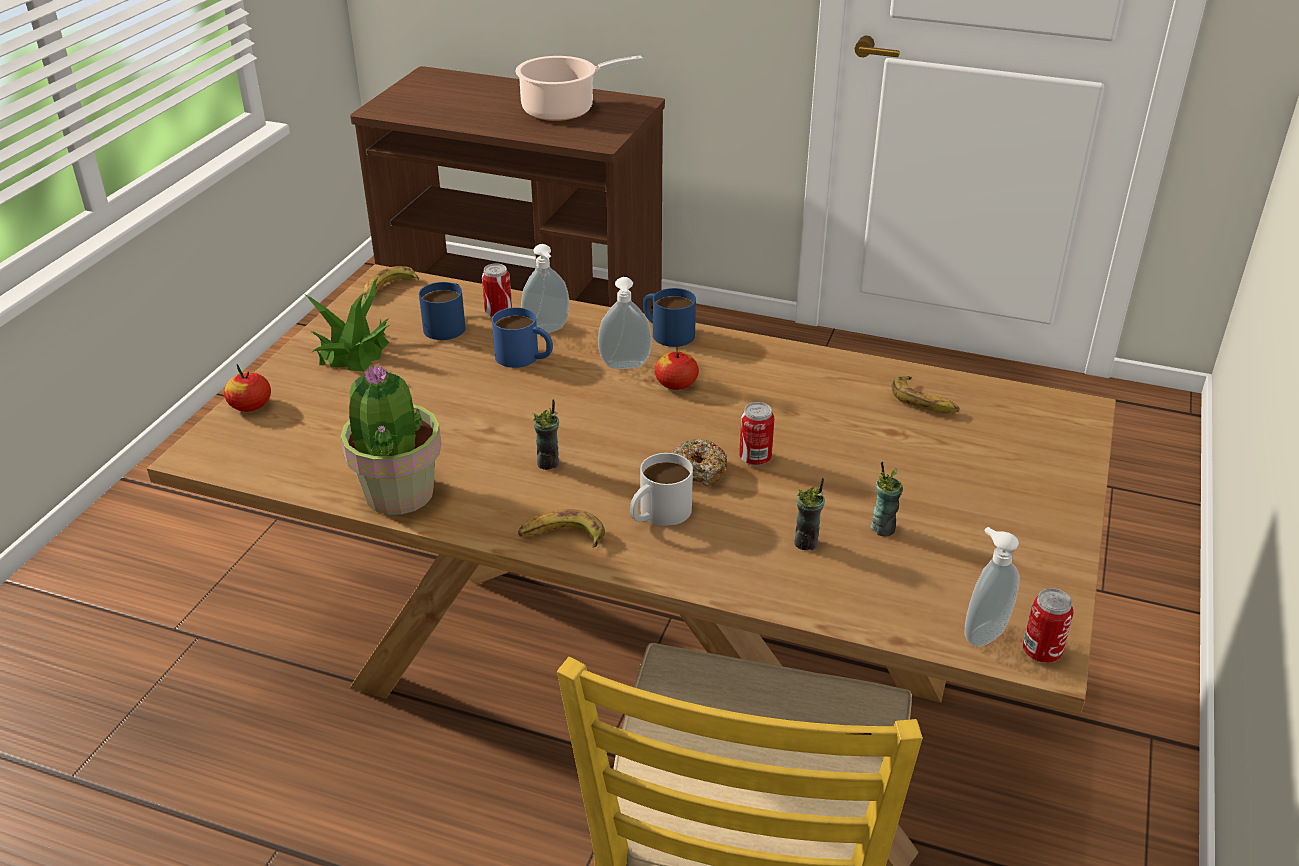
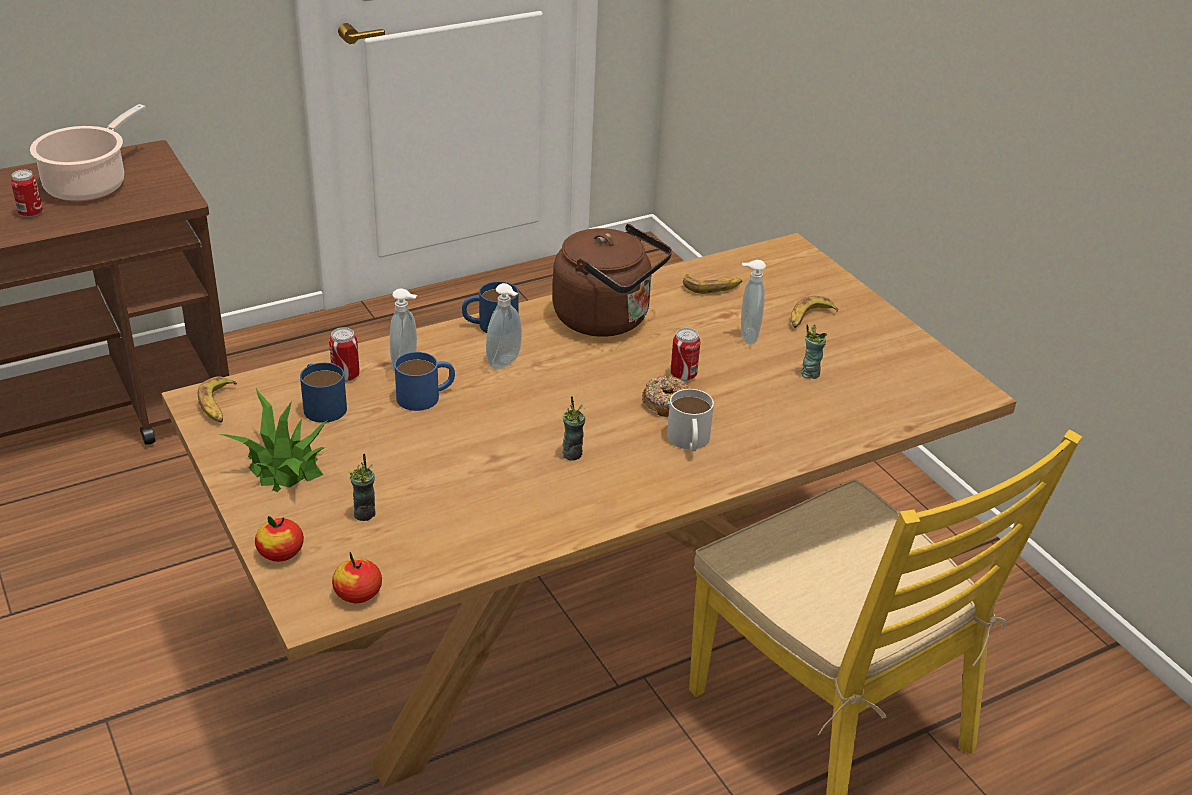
camera: 50 degrees left, 0 degrees up
potted plant [340,364,441,515] -> none
banana [518,510,605,548] -> banana moved to [791,296,838,328]
apple [655,350,699,390] -> apple moved to [332,552,382,603]
cup [794,477,825,550] -> cup moved to [348,453,376,521]
soap dispenser [965,527,1020,647] -> soap dispenser moved to [741,260,766,345]
can [1022,588,1074,663] -> can moved to [11,170,43,218]
none -> brown kettle [552,224,672,337]

